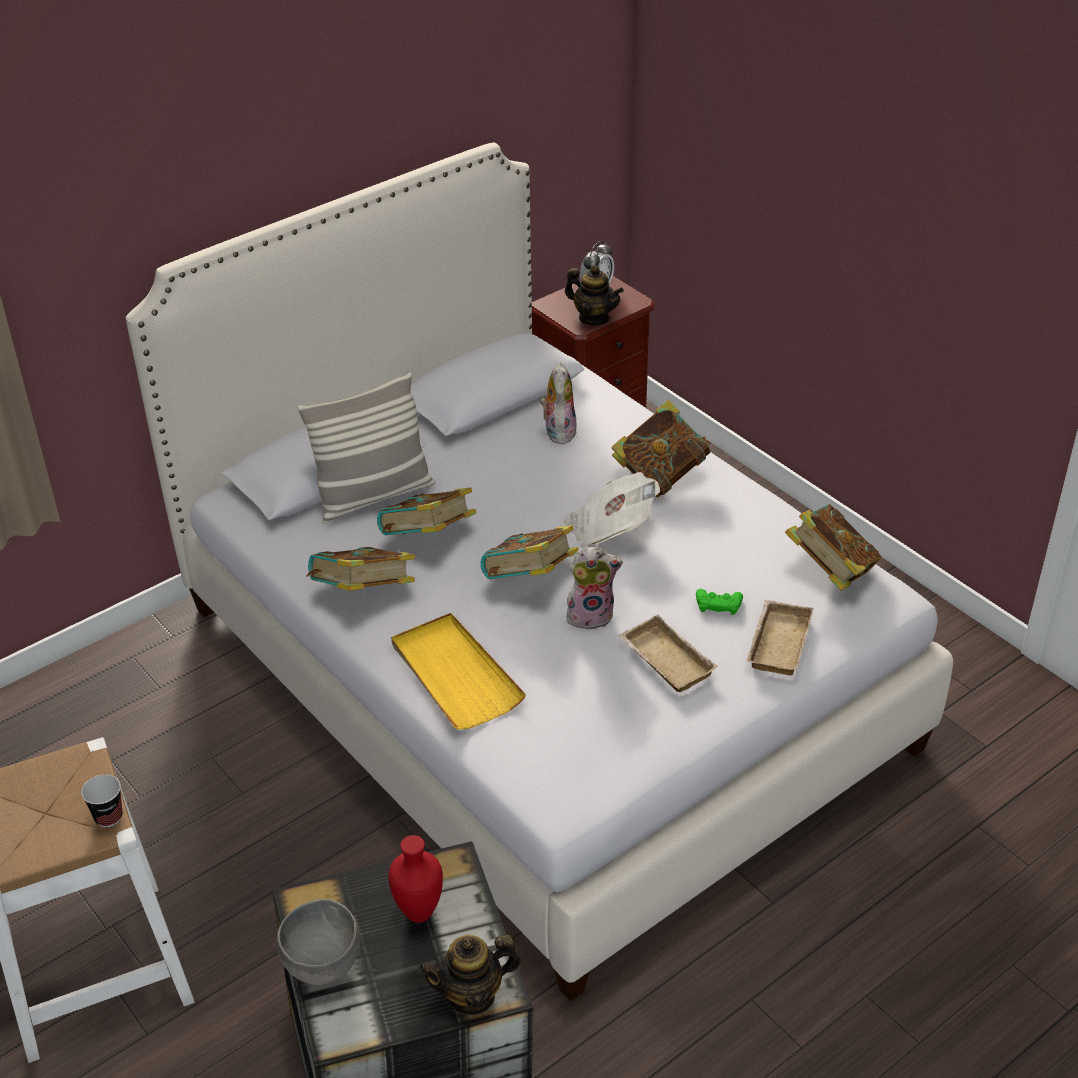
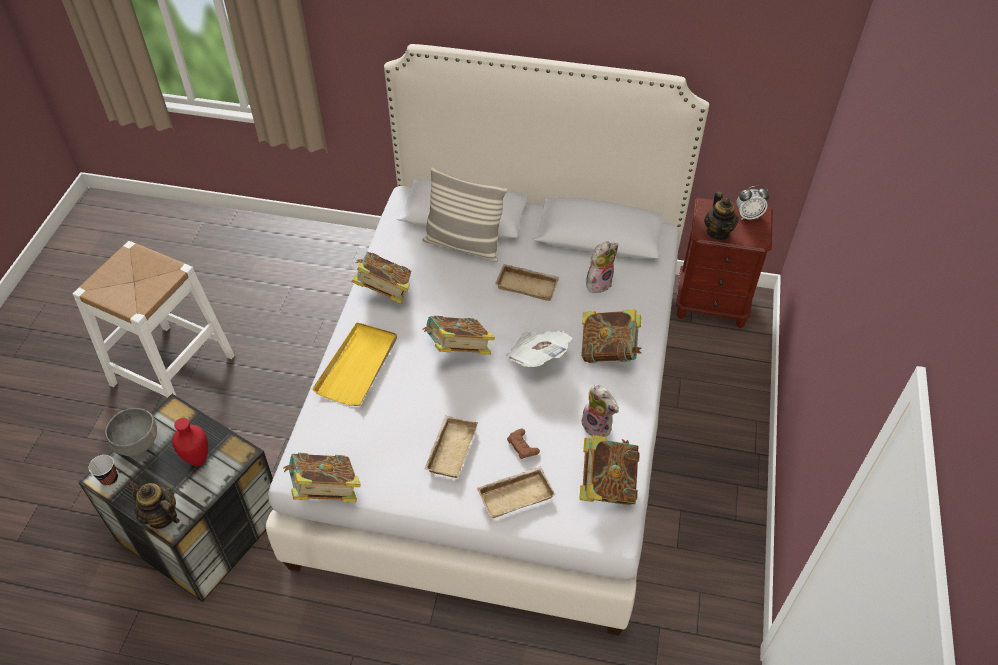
camera: 50 degrees right, 10 degrees up
cup [81,775,123,827] -> cup moved to [89,455,118,486]
book [377,487,476,535] -> book moved to [283,453,361,502]
plush toy [566,547,623,630] -> plush toy moved to [580,384,619,437]
green game controller [696,589,743,615] -> brown game controller [507,429,540,459]
none -> beige tray [495,264,560,301]

